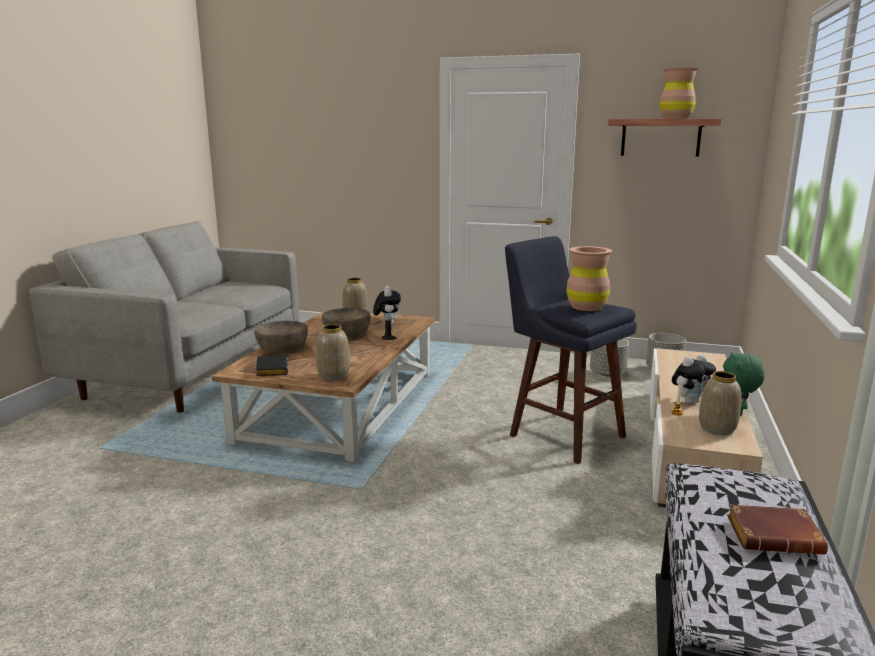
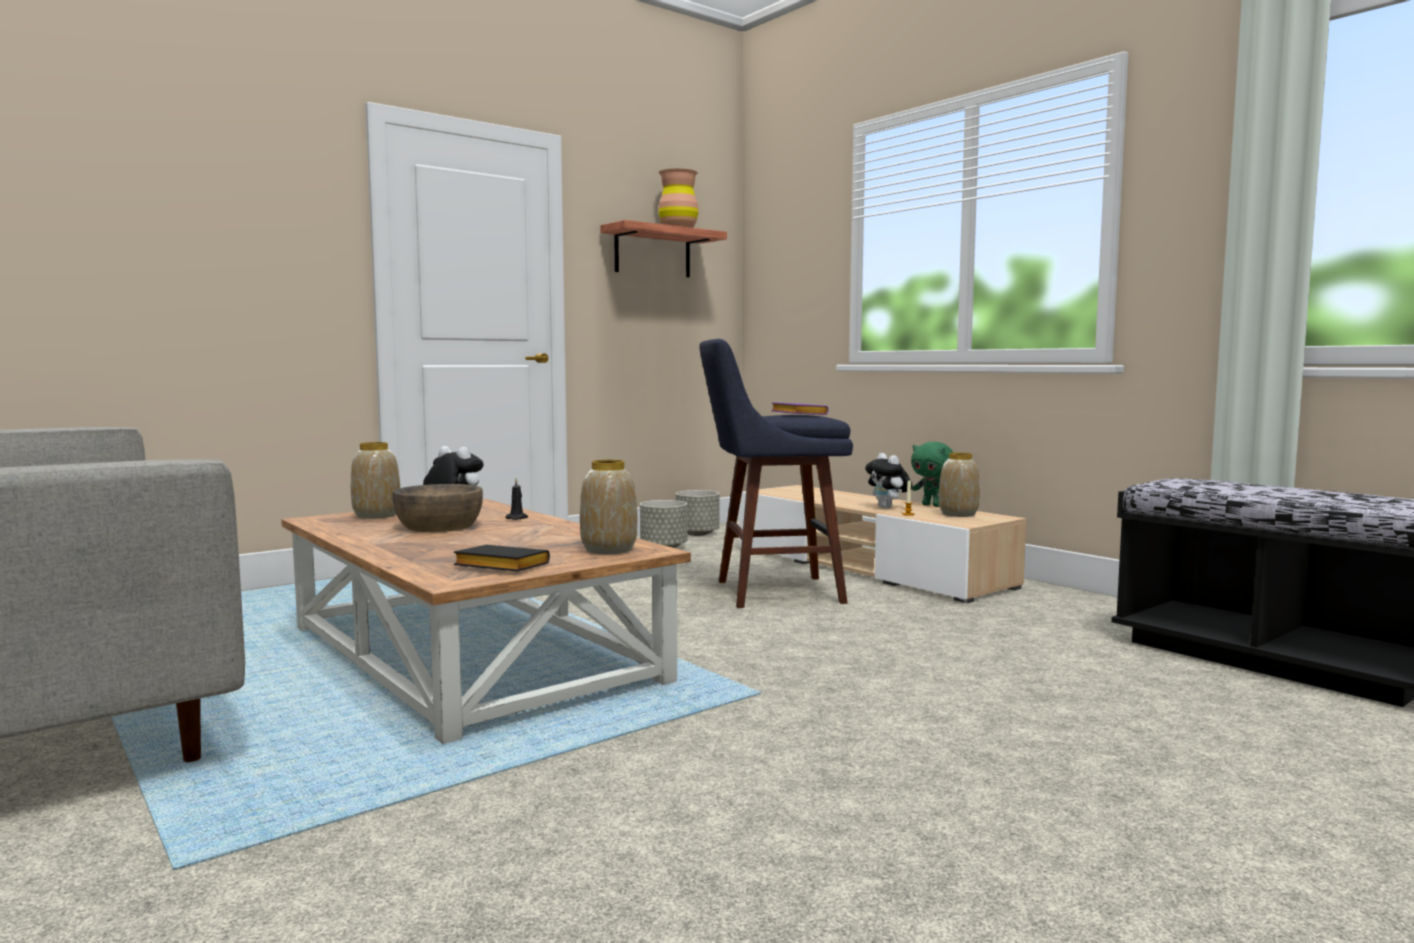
camera: 55 degrees left, 10 degrees down
brown bowl [255,321,308,355] -> none
brown vase [566,246,612,311] -> purple book [771,402,829,415]
plush toy [672,354,716,404] -> plush toy turned 150 degrees clockwise [865,453,913,509]
brown book [727,505,828,555] -> none

